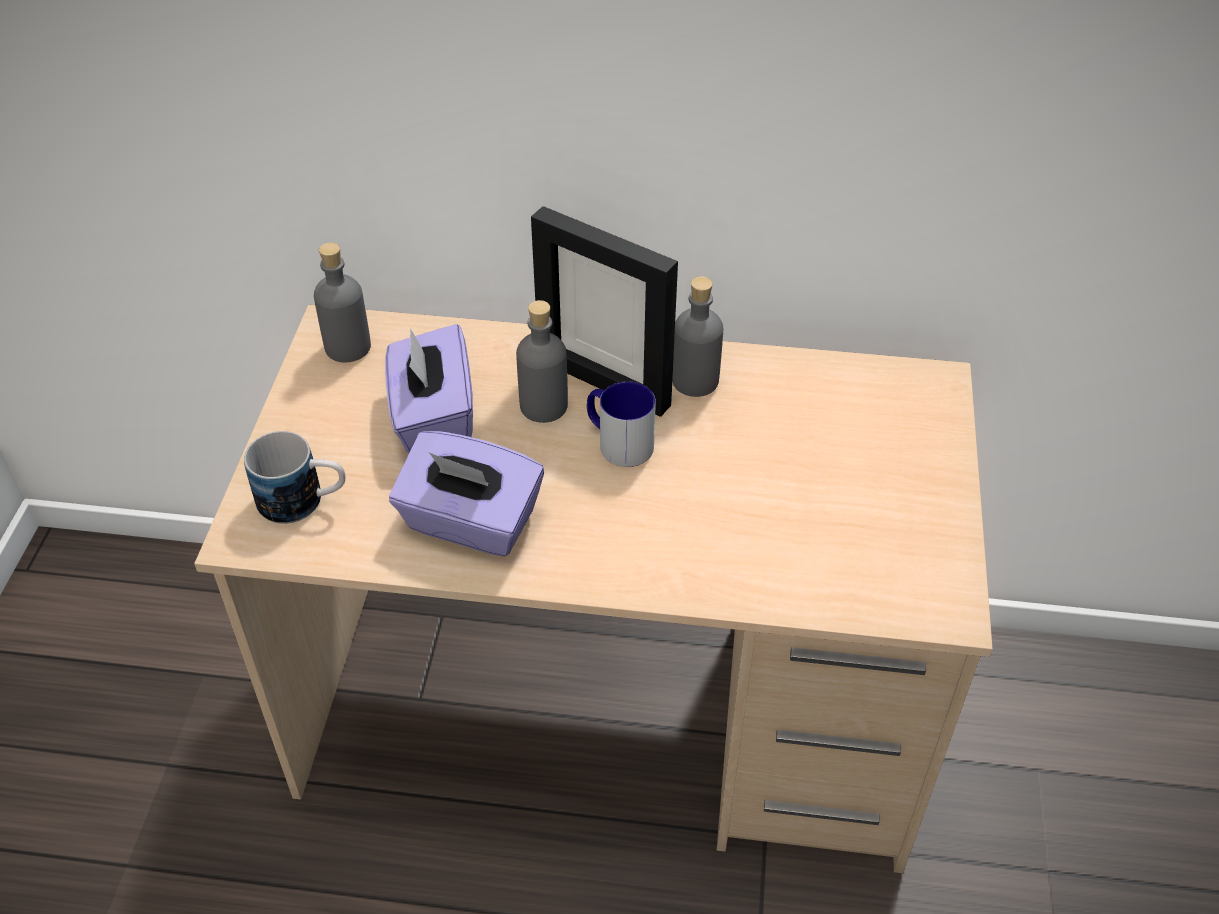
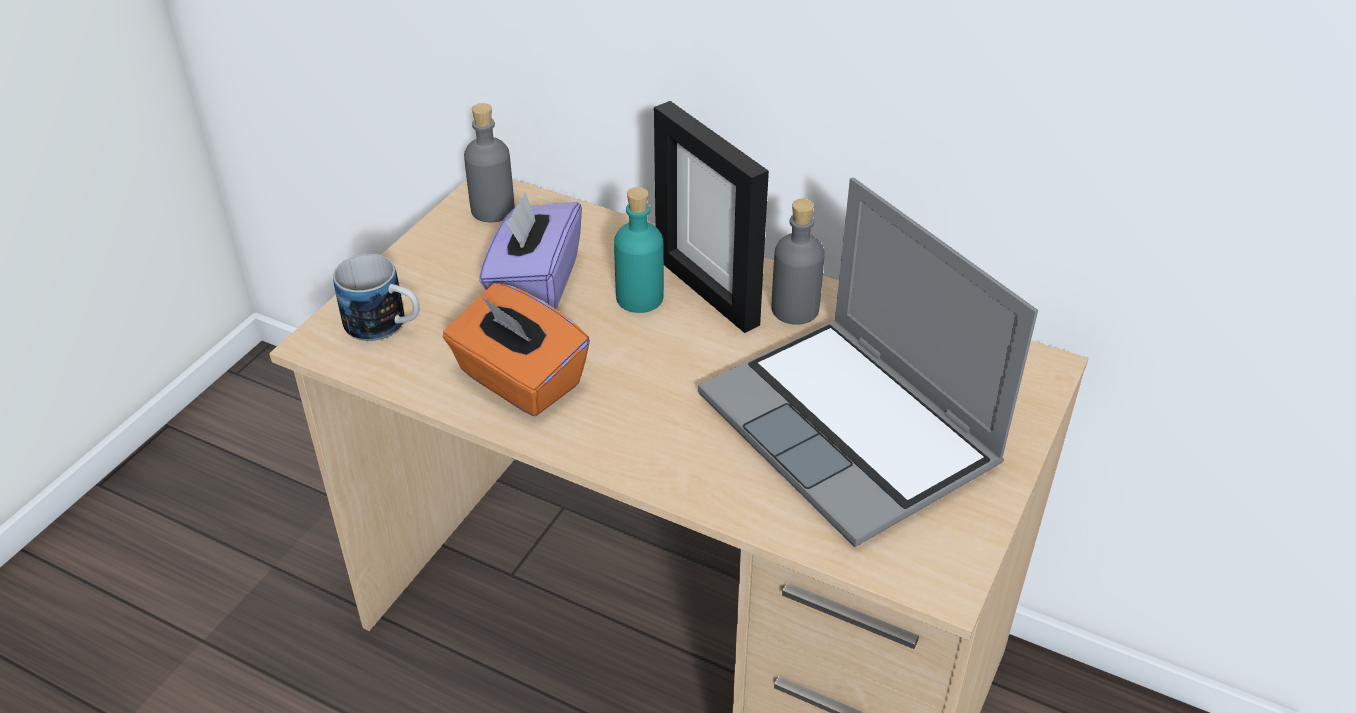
camera: 20 degrees right, 5 degrees down
purple tissue box [389,431,544,557] -> orange tissue box [443,283,590,416]
grey bottle [516,300,568,423] -> turquoise bottle [614,187,664,313]
mug [587,381,656,467] -> none
none -> laptop [698,178,1038,547]

